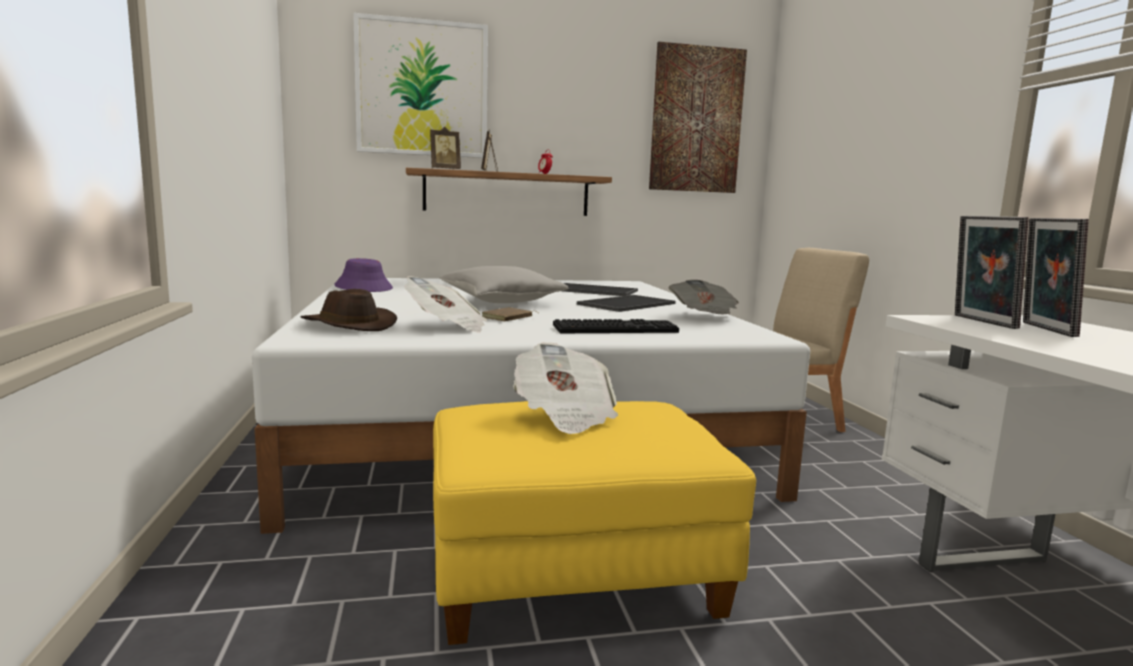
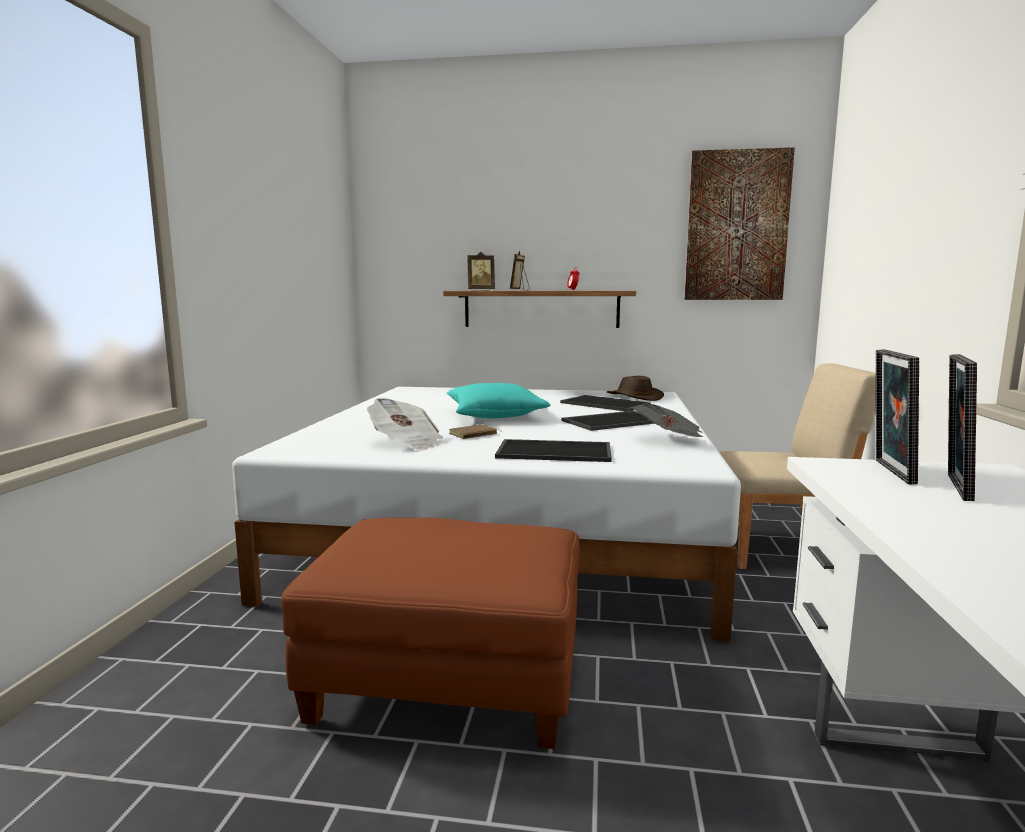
camera: 20 degrees right, 0 degrees up
brown hat [301,289,397,331] -> brown hat moved to [607,376,664,401]
purple hat [334,258,393,292] -> none
picture [353,13,488,158] -> none
yellow ottoman [433,401,756,645] -> brown ottoman [281,518,580,749]
grey pillow [440,266,568,303] -> turquoise pillow [447,383,550,418]
newspaper [513,343,618,434] -> none
keyboard [553,319,679,333] -> tray [495,439,612,462]

